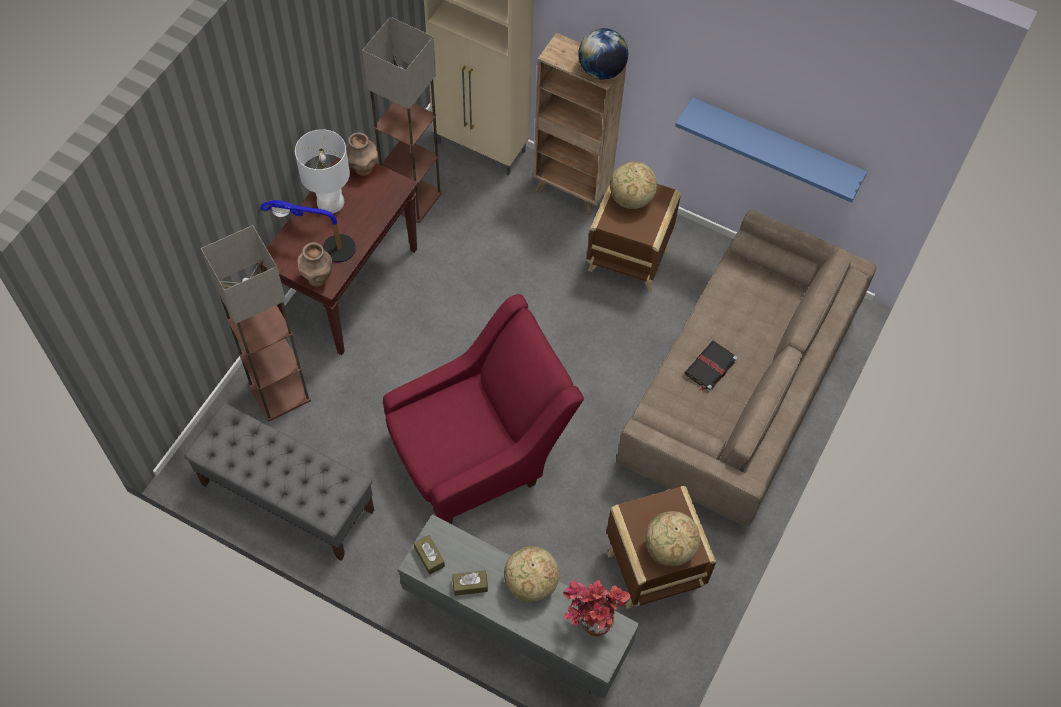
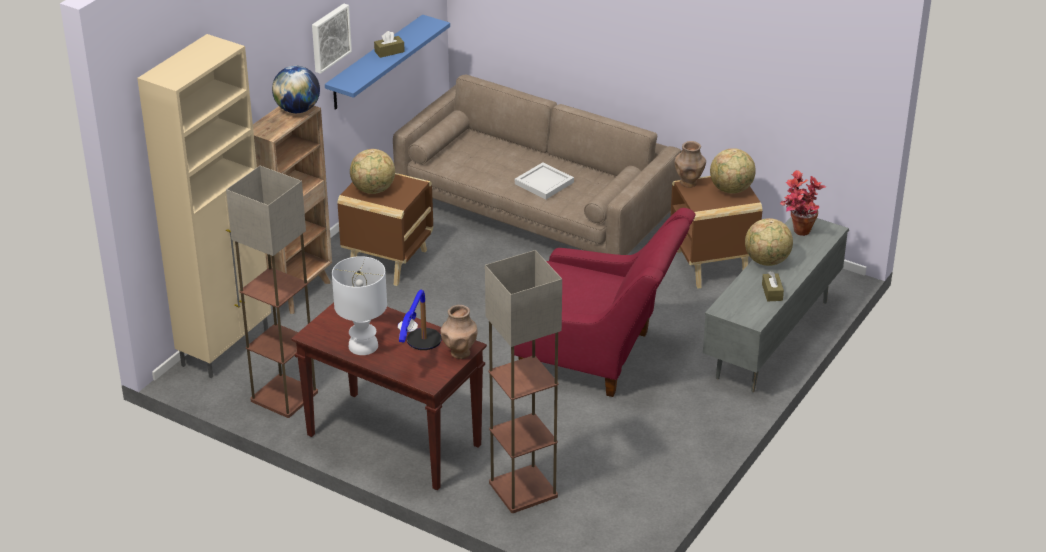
camera: 85 degrees left, 25 degrees down
grey bench [184,403,374,561] -> none
brown vase [346,132,378,176] -> brown vase moved to [675,141,706,188]
red armchair [383,294,584,524] -> red armchair turned 135 degrees clockwise [514,208,695,397]
brown tissue box [414,535,445,575] -> brown tissue box moved to [374,31,405,58]
black book [684,341,738,392] -> white tray [515,162,574,199]
none -> picture [312,4,352,74]

